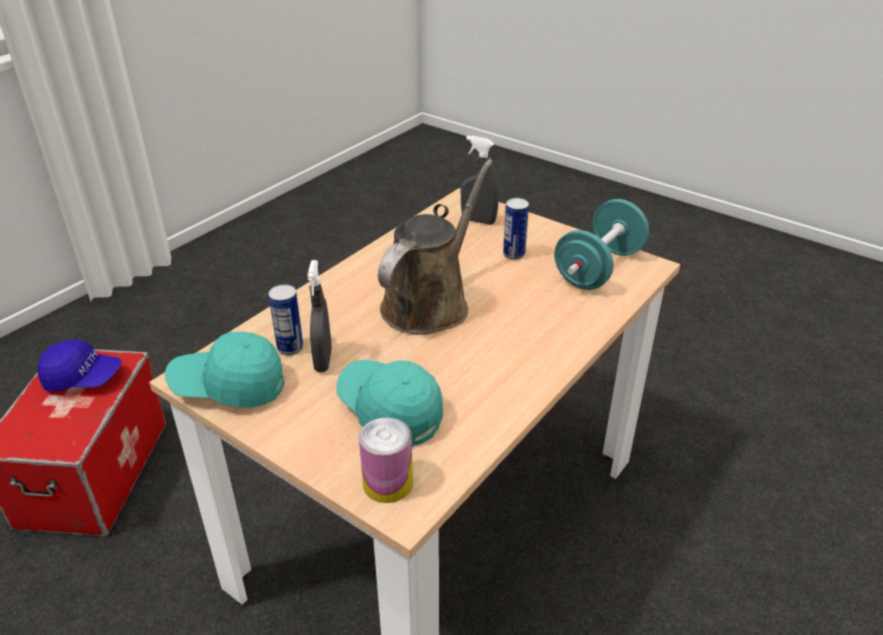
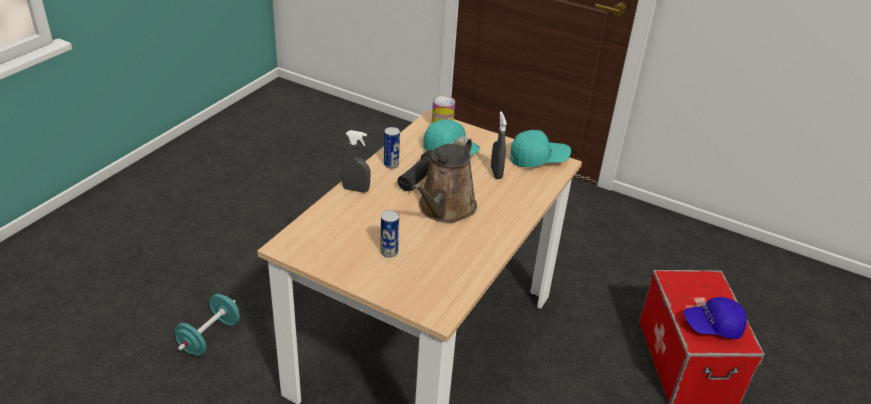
camera: 170 degrees right, 0 degrees up
can [268,284,303,356] -> can moved to [384,127,400,169]
grey spray bottle [461,136,499,225] -> grey spray bottle moved to [341,130,371,193]
turquoise dumbbell [554,199,649,290] -> turquoise dumbbell moved to [175,294,240,356]
none -> black flashlight [397,150,433,191]

